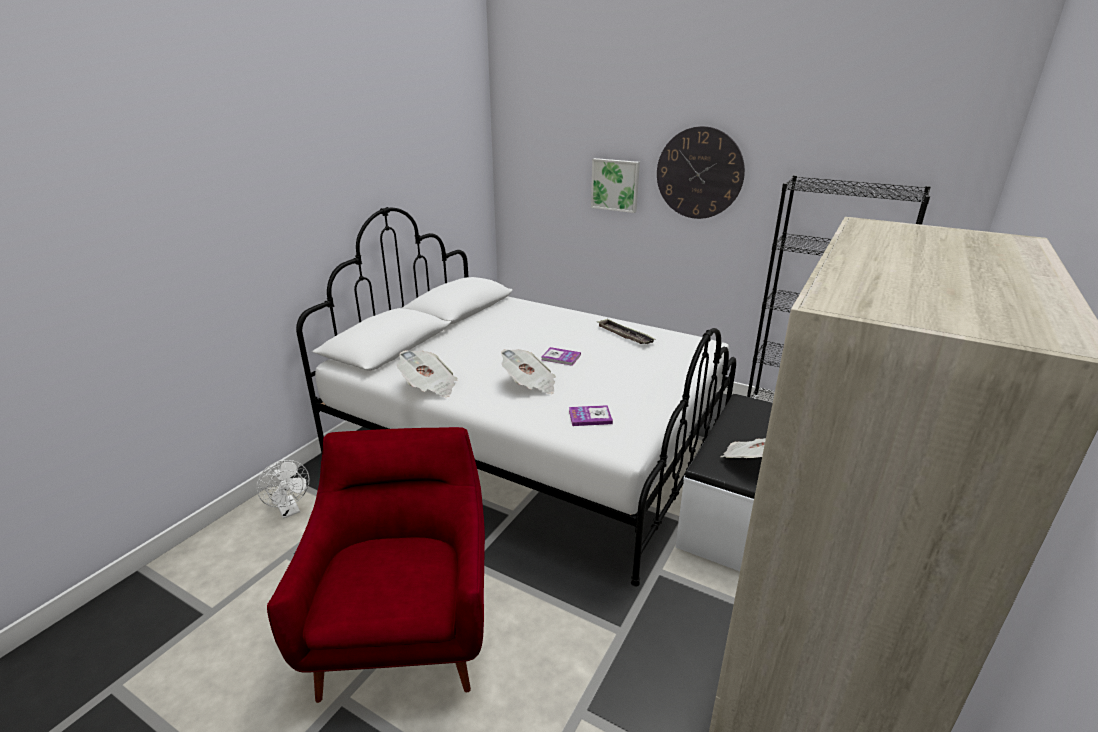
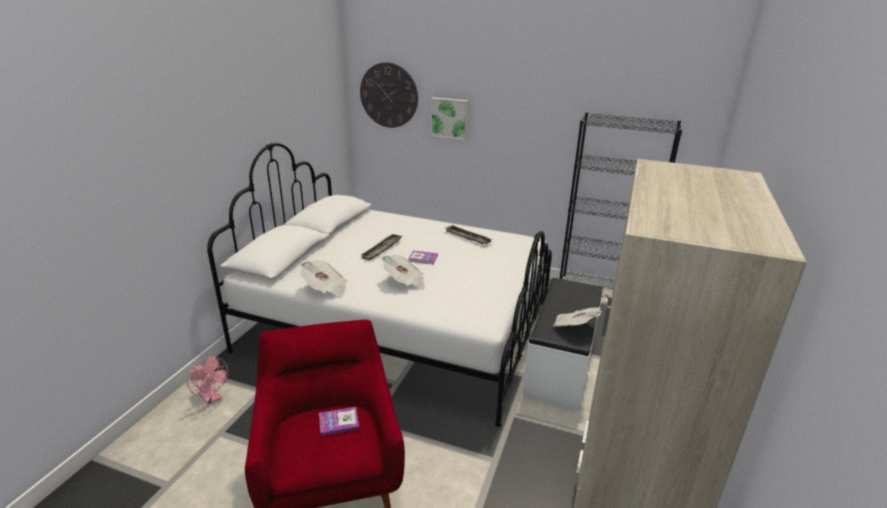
camera: 10 degrees left, 0 degrees up
white fan [256,460,310,519] -> pink fan [187,357,228,405]
book [569,405,613,426] -> book moved to [319,407,359,436]
wall clock [657,126,745,219] -> wall clock moved to [360,62,418,128]
none -> tray [361,234,402,260]

